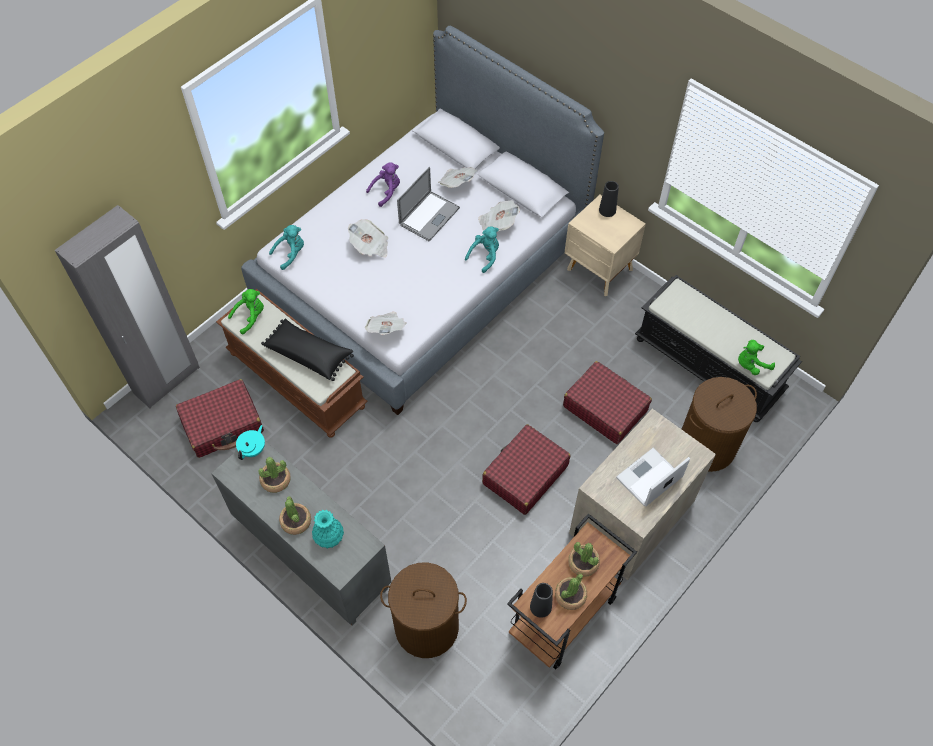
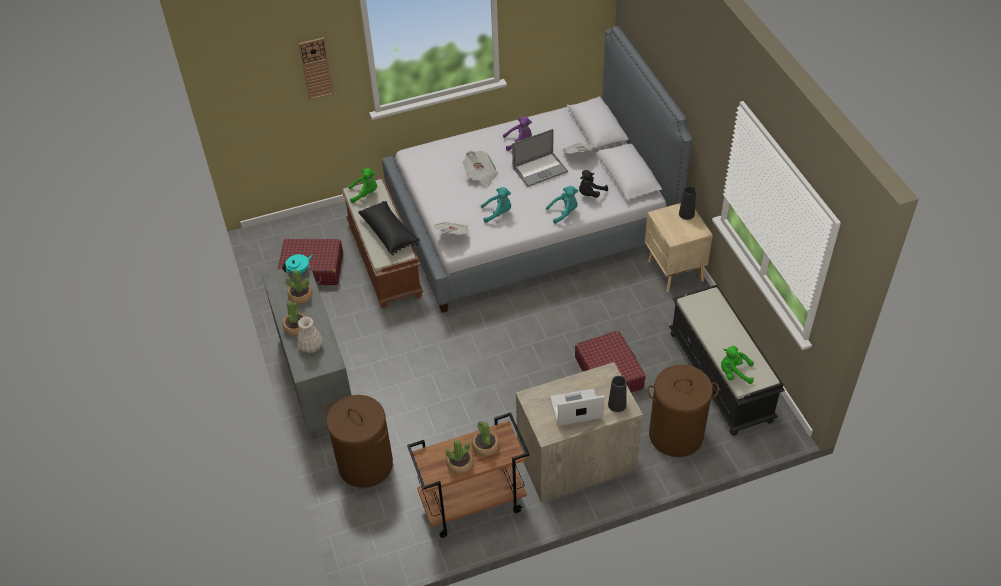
camera: 30 degrees right, 10 degrees down
grey wardrobe [55,205,200,408] -> none
turquoise plush toy [269,225,304,270] -> turquoise plush toy moved to [481,187,511,223]
turquoise vase [312,510,344,548] -> white vase [297,316,323,353]
newspaper [478,200,520,231] -> black plush toy [579,170,608,198]
red suitcase [482,424,570,515] -> none
black vase [530,583,553,618] -> black vase moved to [608,376,627,412]
none -> wall clock [298,37,334,100]

